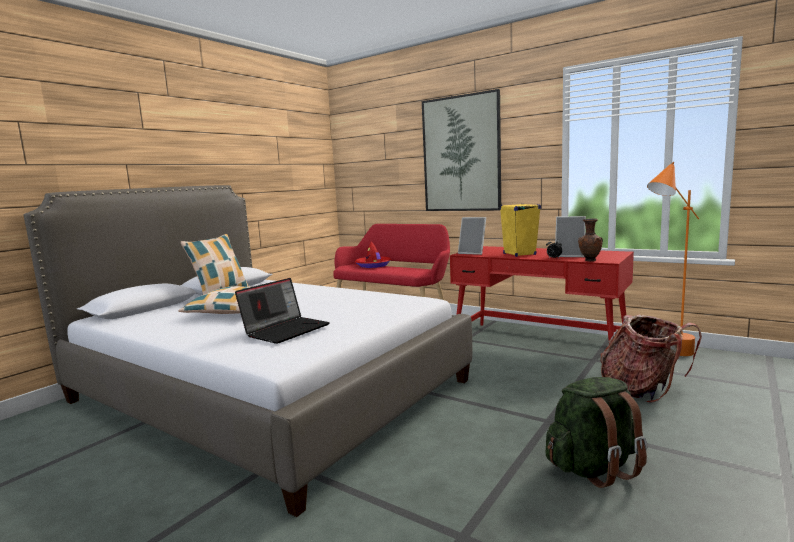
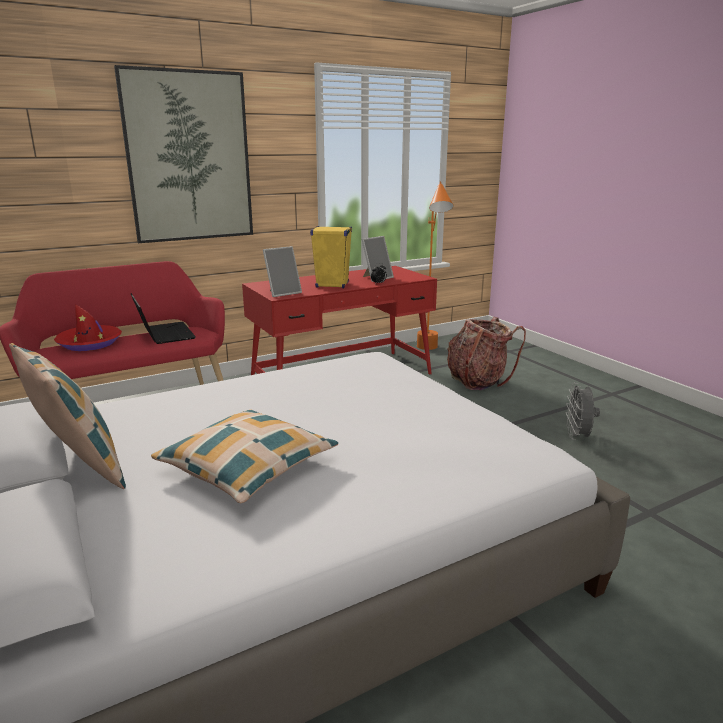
camera: 65 degrees left, 10 degrees up
laptop [235,278,330,344] -> laptop moved to [131,293,196,344]
green backpack [545,377,647,488] -> grey fan [566,382,600,440]
brown vase [578,219,603,261] -> none

